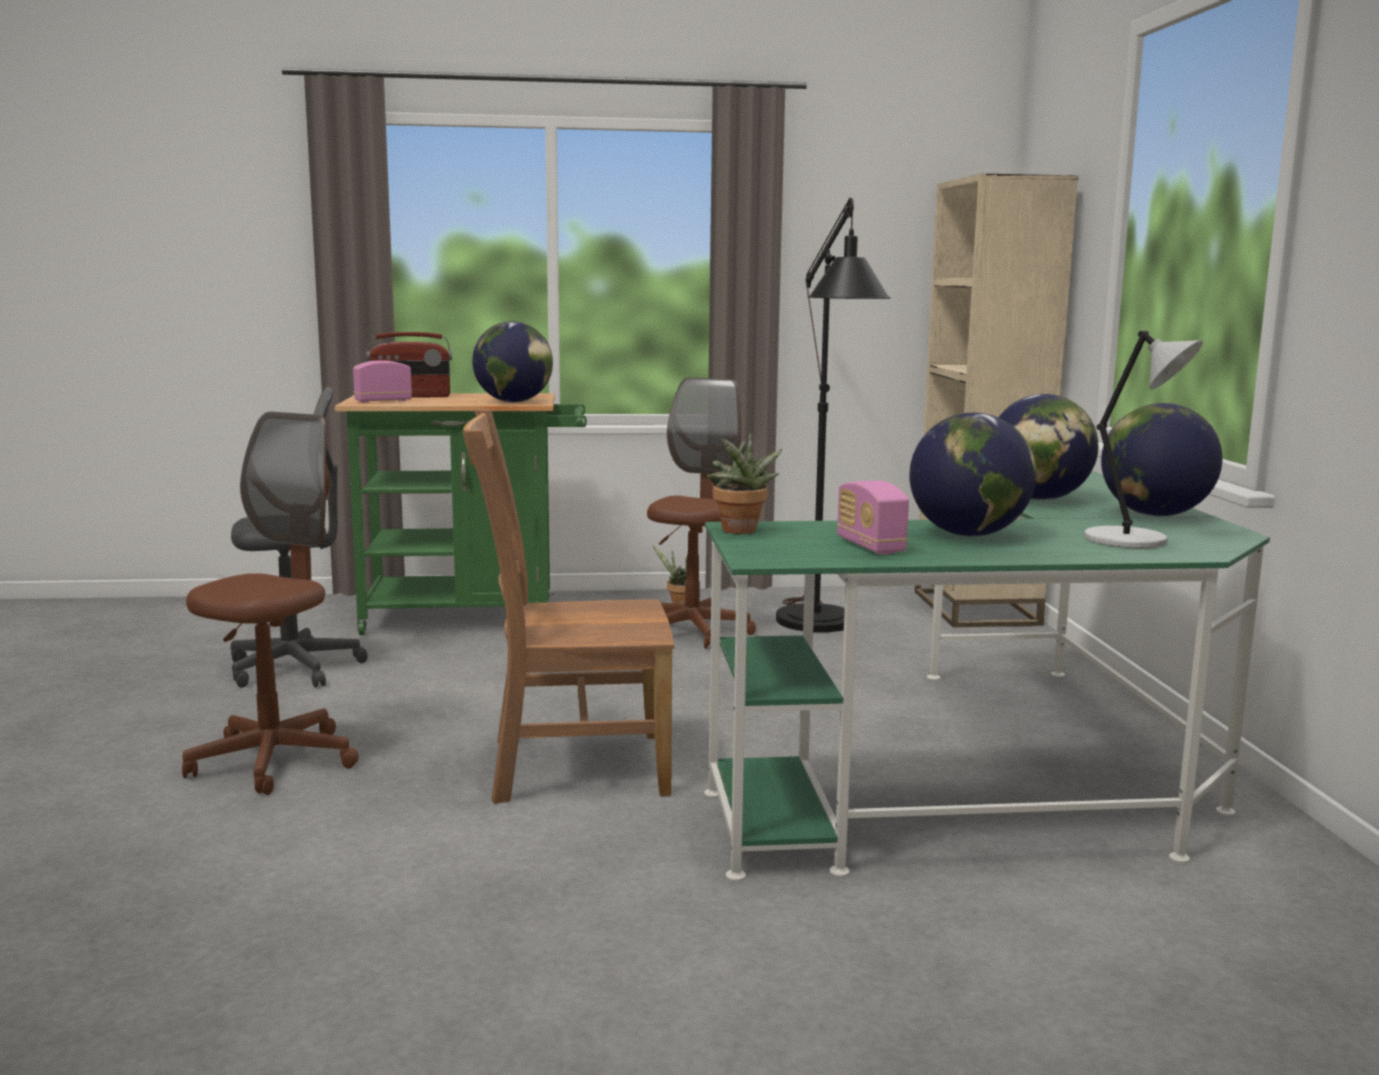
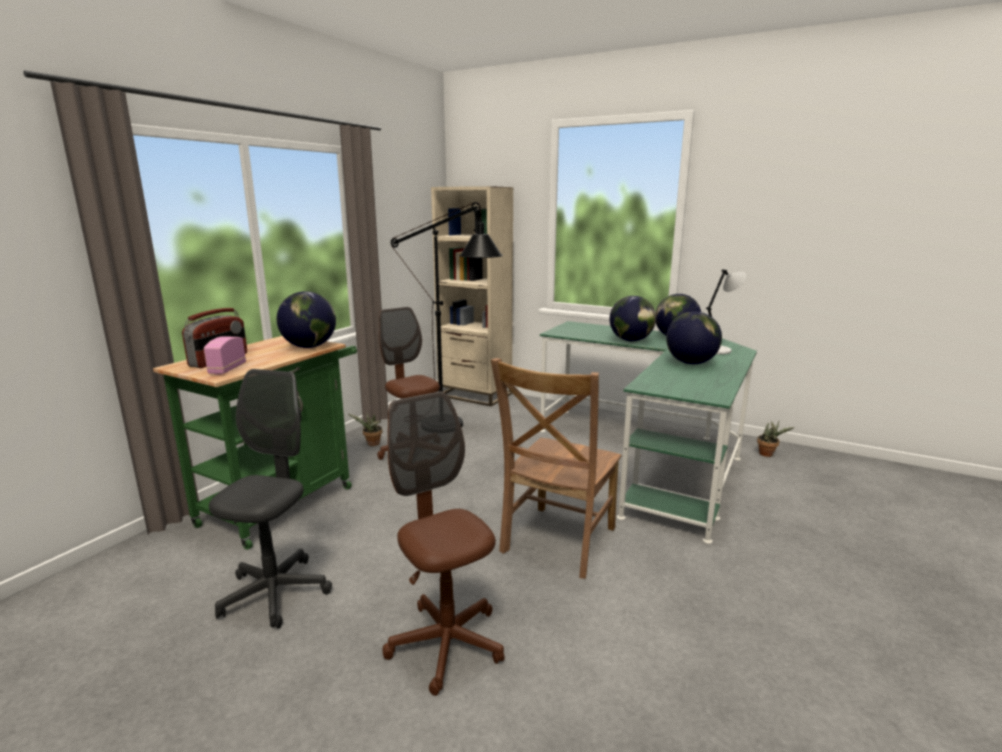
camera: 55 degrees left, 5 degrees up
potted plant [707,433,783,534] -> potted plant moved to [757,421,795,457]
radio [837,481,909,554] -> none

